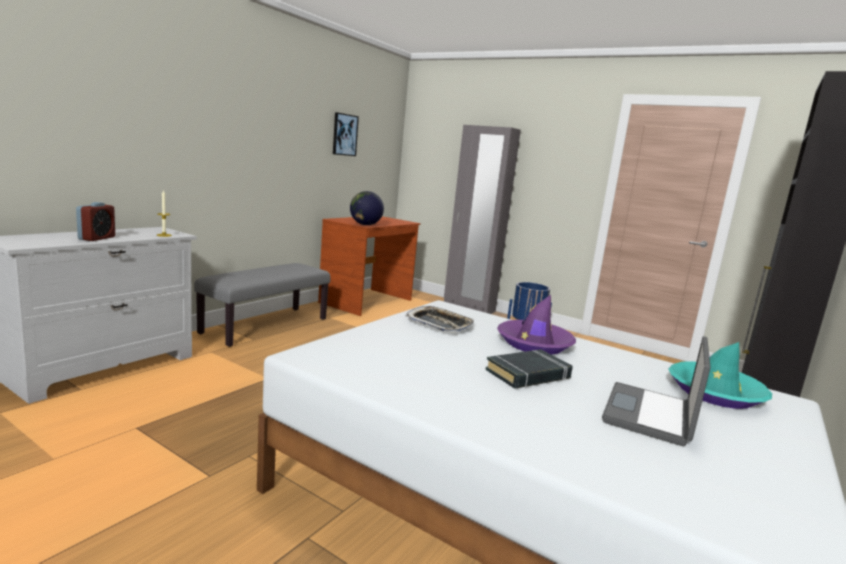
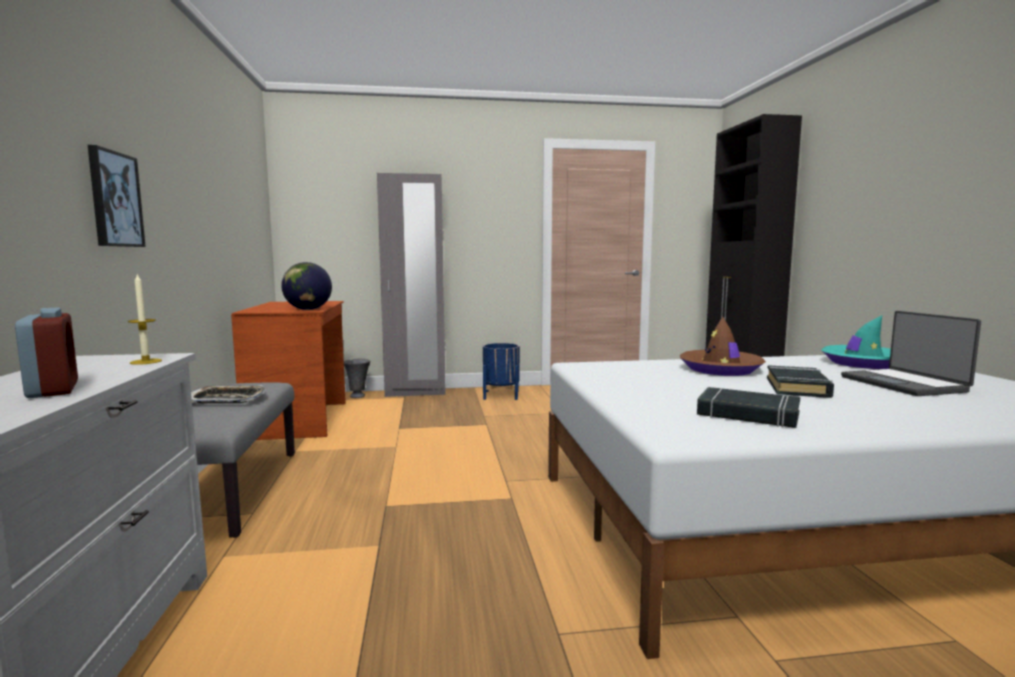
camera: 40 degrees left, 5 degrees down
picture [333,112,359,156] -> picture moved to [88,145,146,247]
tray [405,306,474,332] -> tray moved to [191,385,266,403]
purple hat [497,295,576,355] -> brown hat [680,317,766,376]
none -> grey vase [344,358,370,398]
none -> black book [697,387,800,428]

